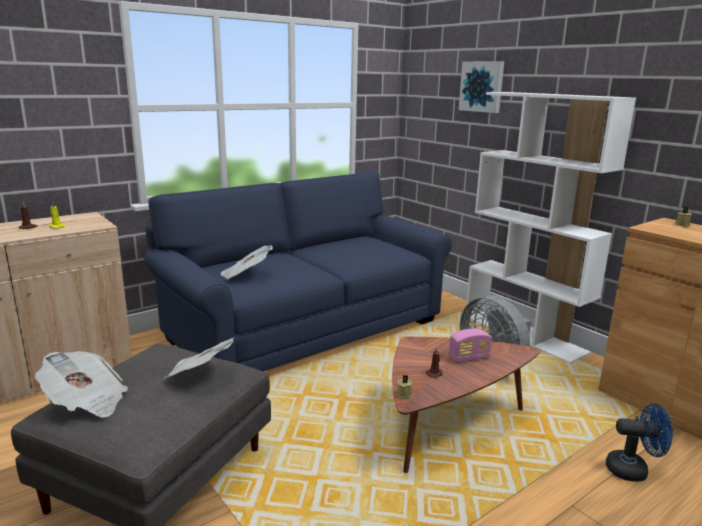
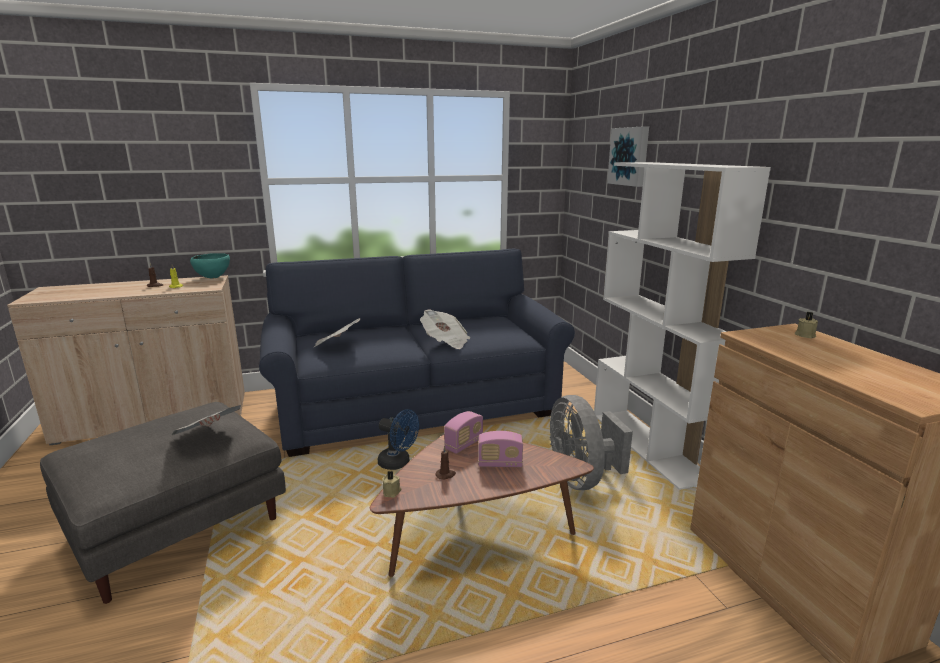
camera: 20 degrees right, 0 degrees up
newspaper [35,351,128,418] -> newspaper moved to [420,310,471,349]
blue fan [606,403,673,482] -> blue fan moved to [378,409,419,470]
none -> turquoise bowl [190,253,230,279]
none -> radio [444,411,483,454]

